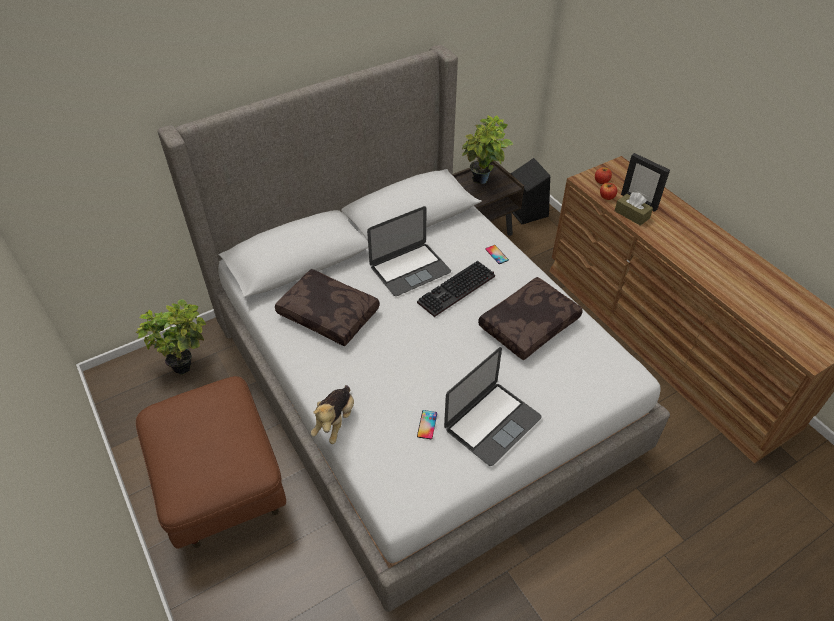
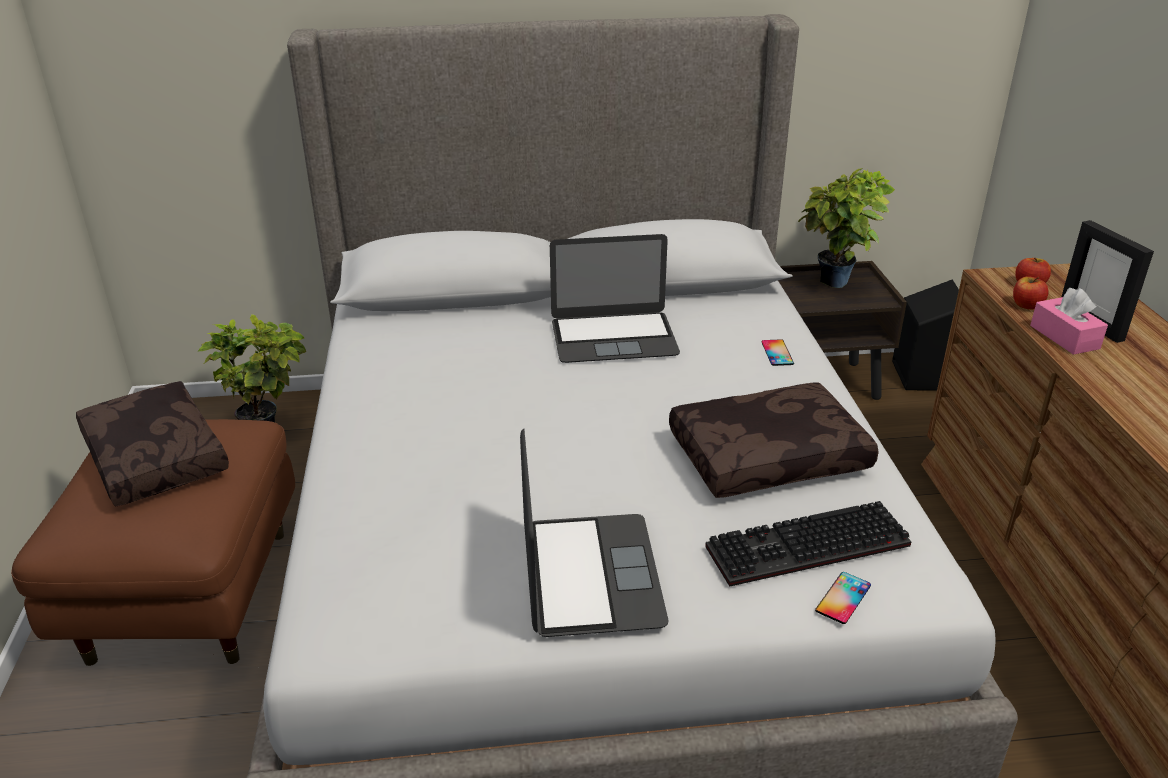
camera: 25 degrees right, 15 degrees down
brown pillow [275,269,380,346] -> brown pillow moved to [76,381,229,507]
plush toy [311,385,354,444] -> none
keyboard [417,261,495,317] -> keyboard moved to [705,501,911,587]
phone [417,410,437,439] -> phone moved to [815,572,871,624]
laptop [444,347,542,466] -> laptop turned 75 degrees counterclockwise [520,429,668,637]
brown tissue box [615,192,653,226] -> pink tissue box [1030,288,1108,355]

